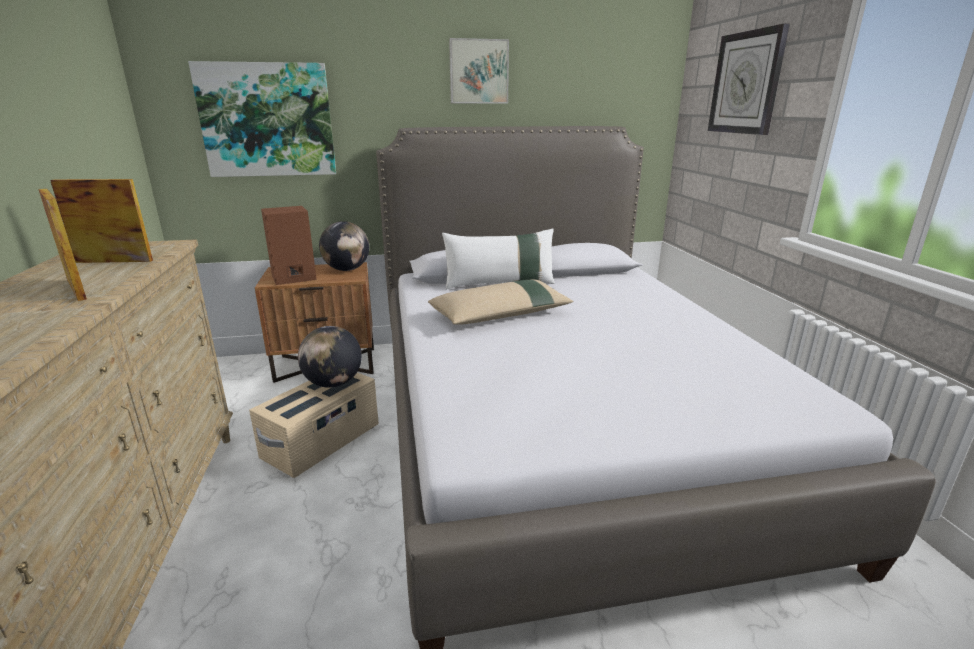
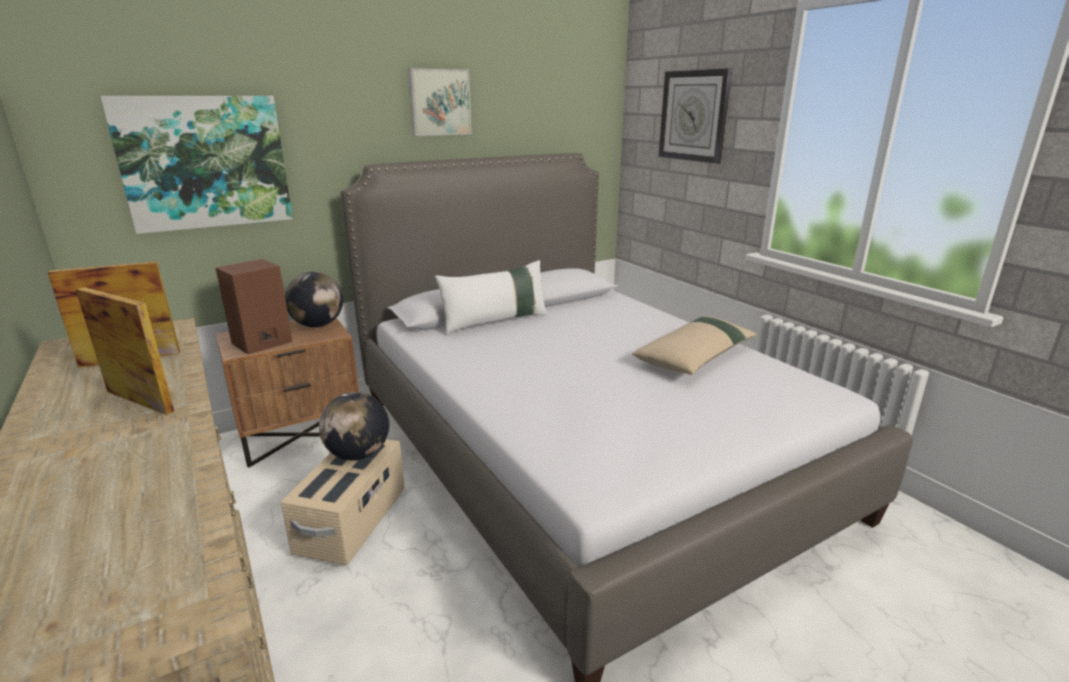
camera: 20 degrees left, 0 degrees up
beige pillow [428,279,573,325] -> beige pillow moved to [632,316,757,375]

